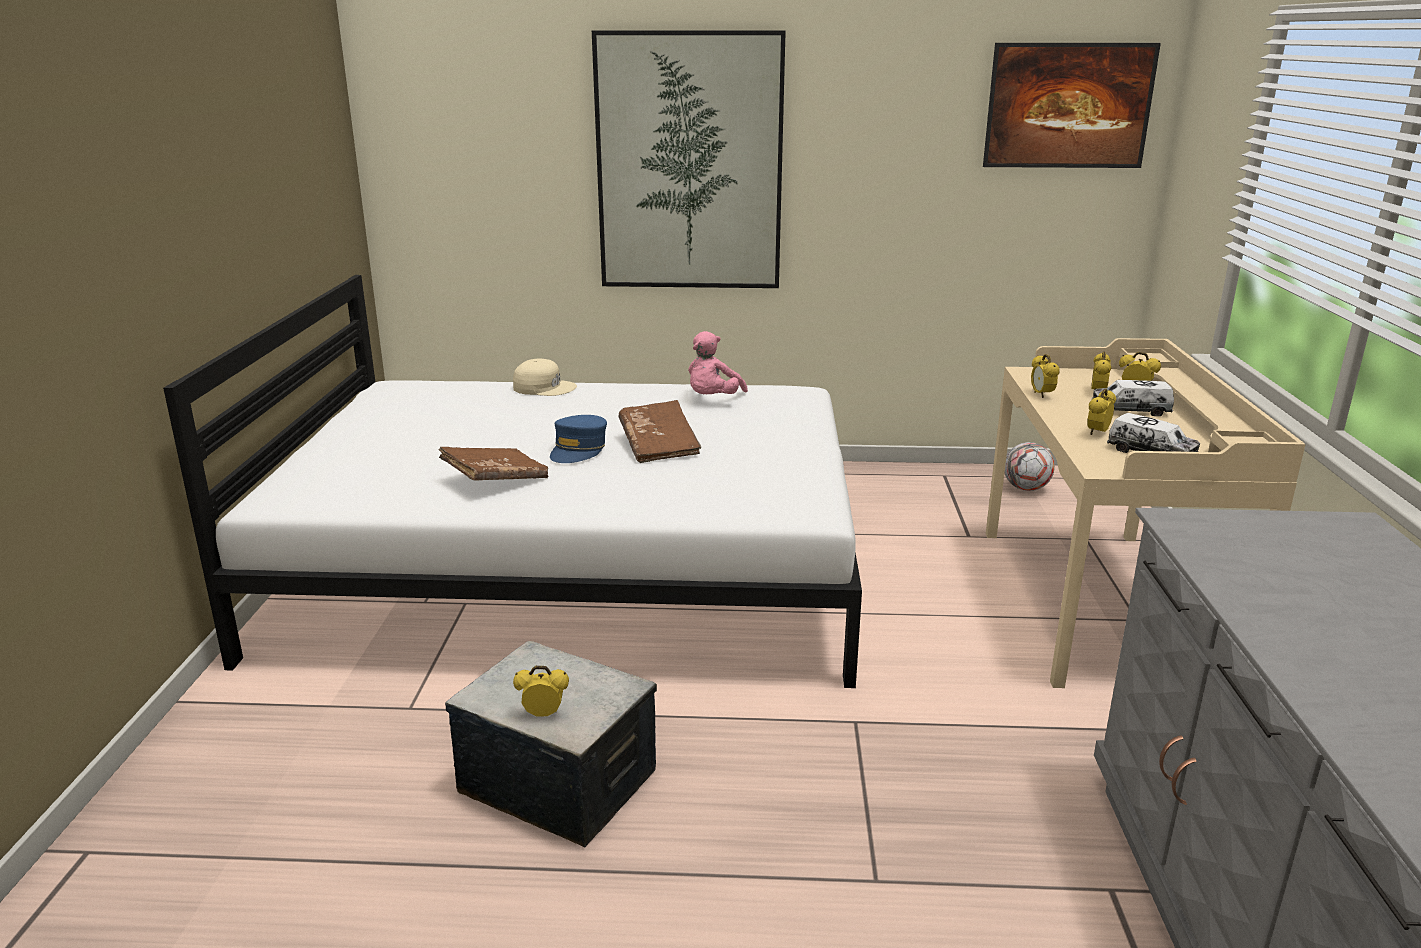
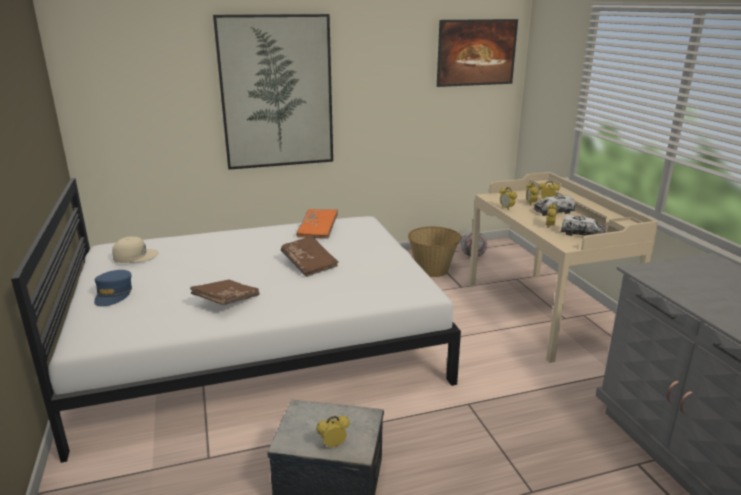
camera: 20 degrees left, 0 degrees up
beige cap [513,358,577,396] -> beige cap moved to [112,237,159,263]
blue cap [550,415,607,463] -> blue cap moved to [94,270,132,306]
pink plush toy [688,331,748,394] -> orange book [296,209,338,239]
none -> basket [408,227,461,277]

